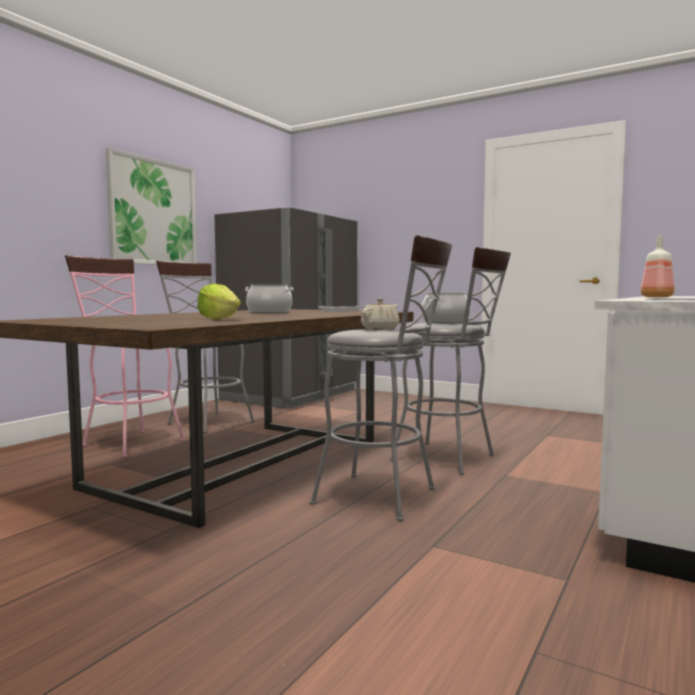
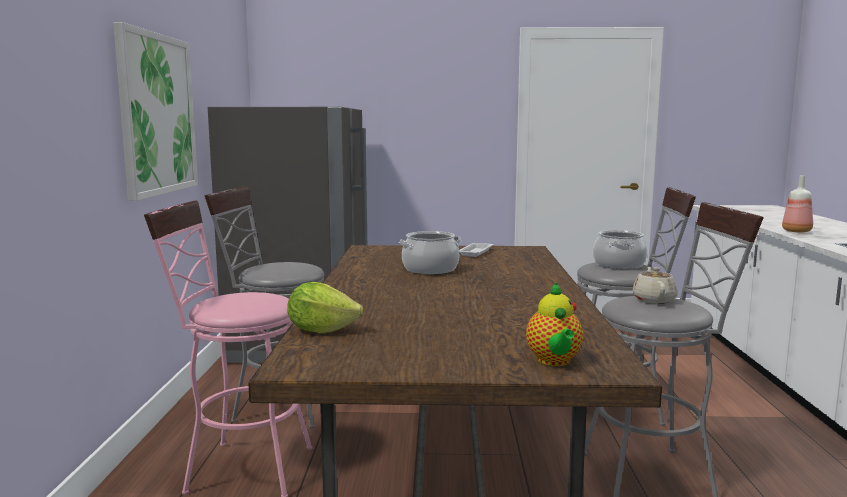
camera: 30 degrees left, 5 degrees up
lettuce [197,283,241,320] -> lettuce moved to [287,282,363,334]
none -> teapot [526,282,583,366]

